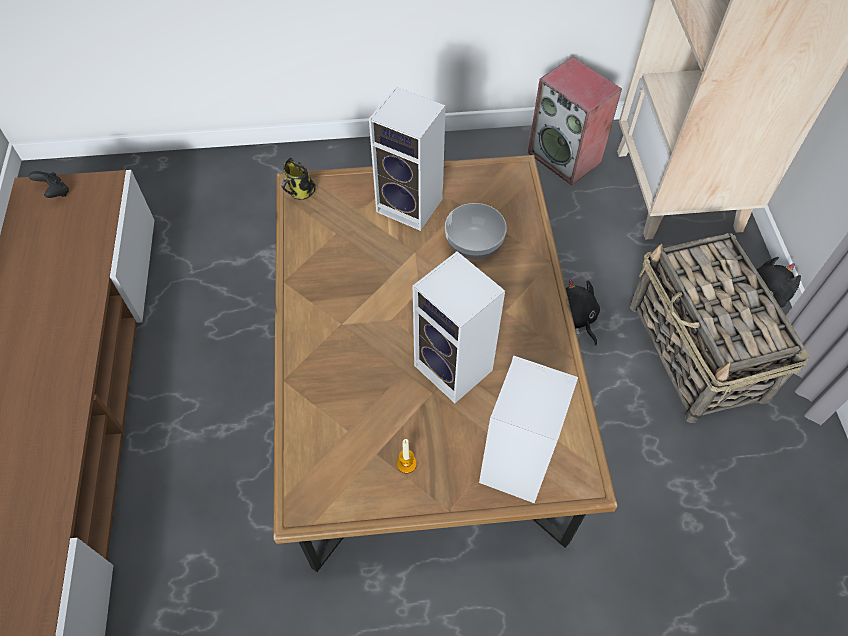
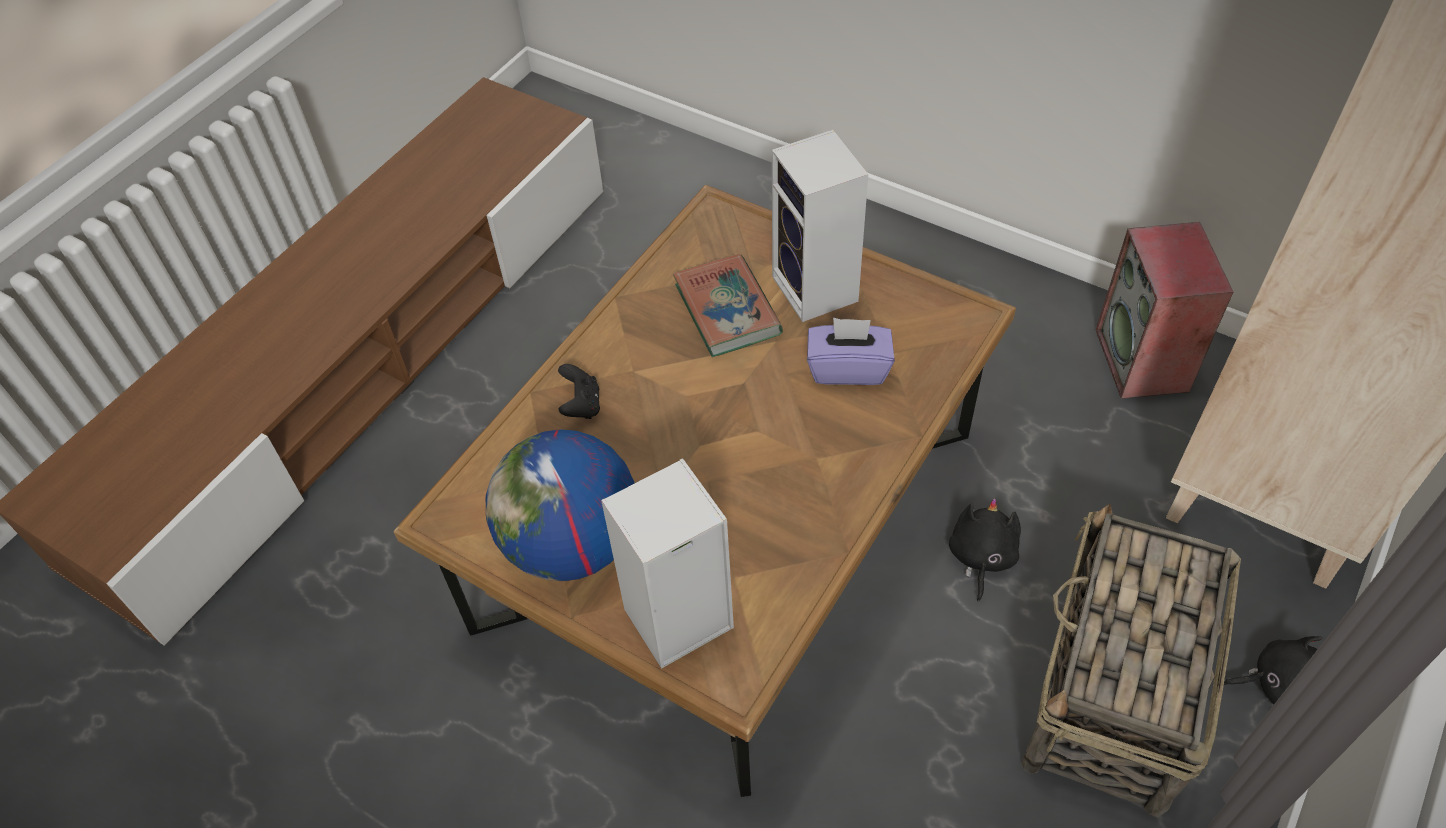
camera: 40 degrees right, 5 degrees down
black game controller [29,171,69,198] -> black game controller moved to [558,364,600,419]
mug [281,158,316,200] -> none
candle [397,439,417,473] -> globe [486,429,634,581]
speaker [413,251,505,403] -> none
bowl [445,203,507,259] -> purple tissue box [807,318,895,385]
none -> book [673,254,783,357]

